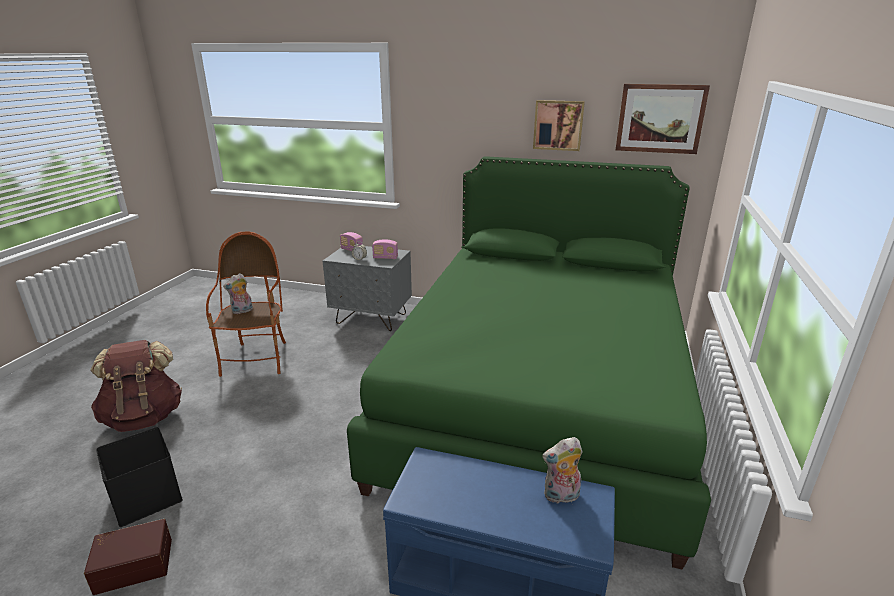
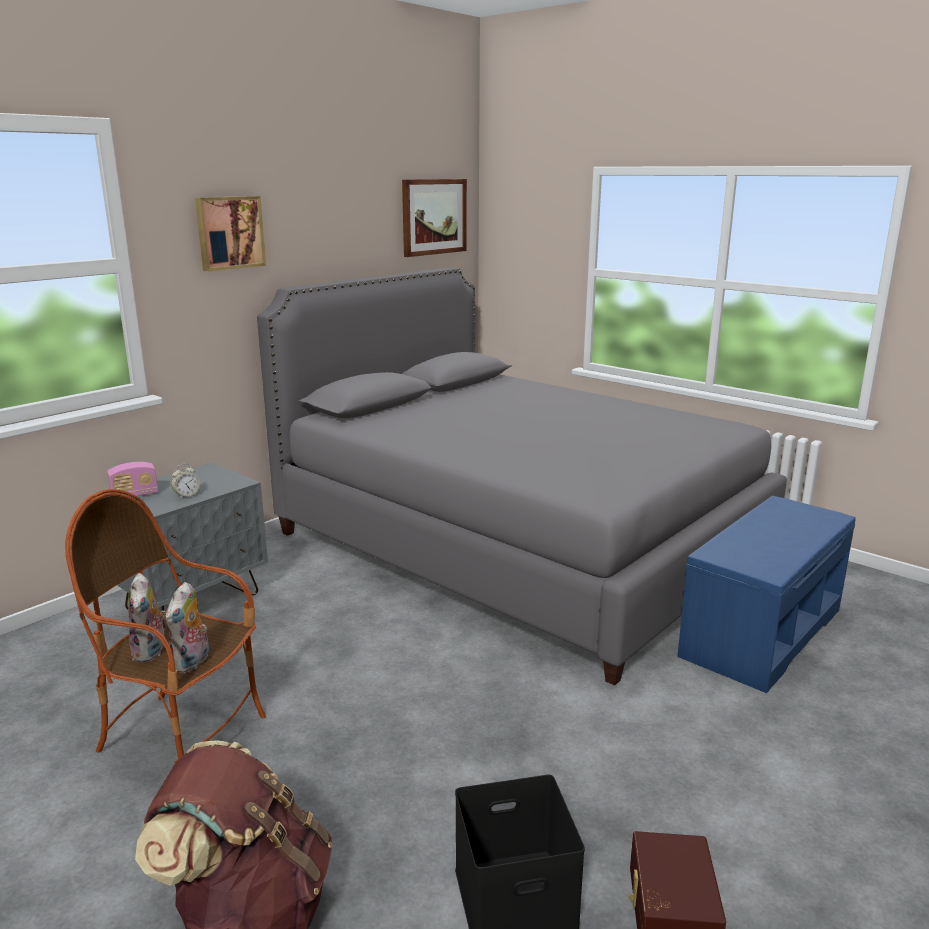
camera: 65 degrees left, 5 degrees down
green bed [347,156,711,570] -> grey bed [257,267,787,686]
radio [372,239,398,259] -> none
picture [533,100,585,151] -> picture moved to [195,196,266,271]
plush toy [542,437,582,504] -> plush toy moved to [165,582,209,673]

